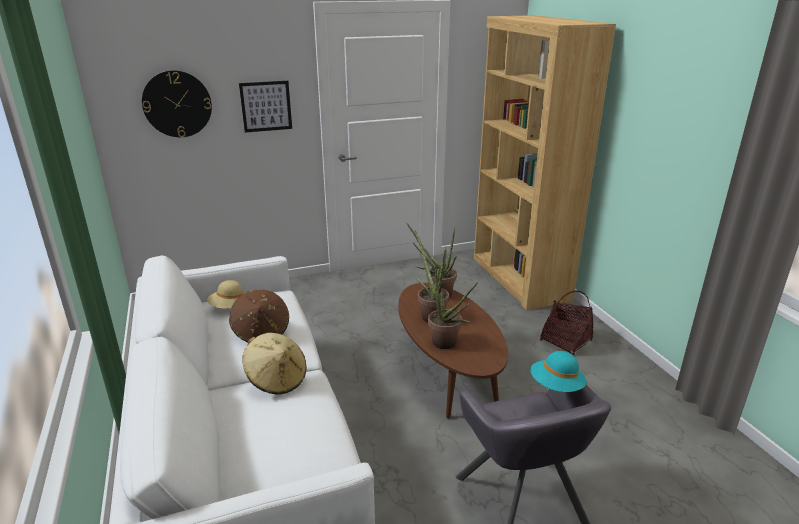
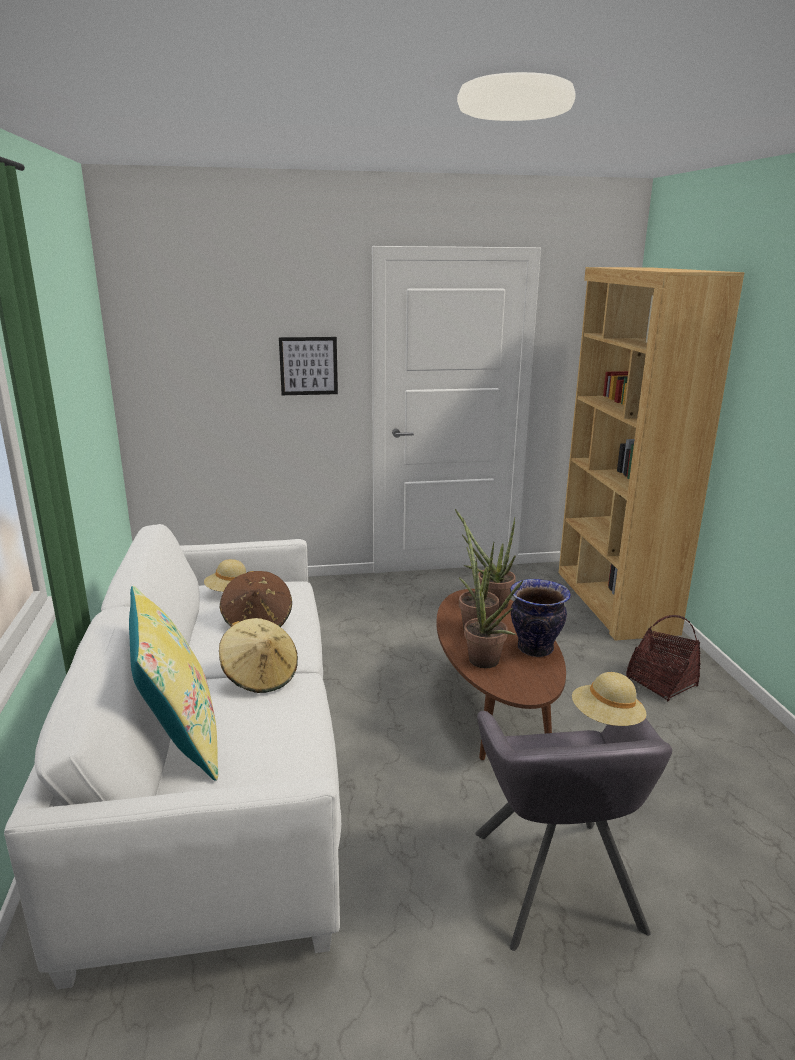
camera: 10 degrees right, 5 degrees down
wall clock [142,70,212,137] -> none
turquoise hat [530,351,587,392] -> beige hat [572,672,647,726]
none -> yellow pillow [129,586,218,781]
none -> vase [510,579,571,657]

